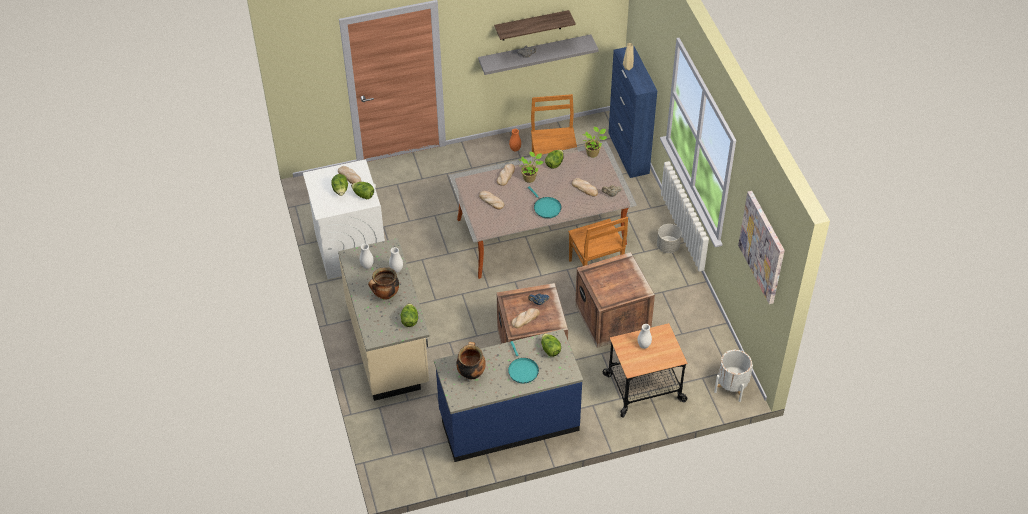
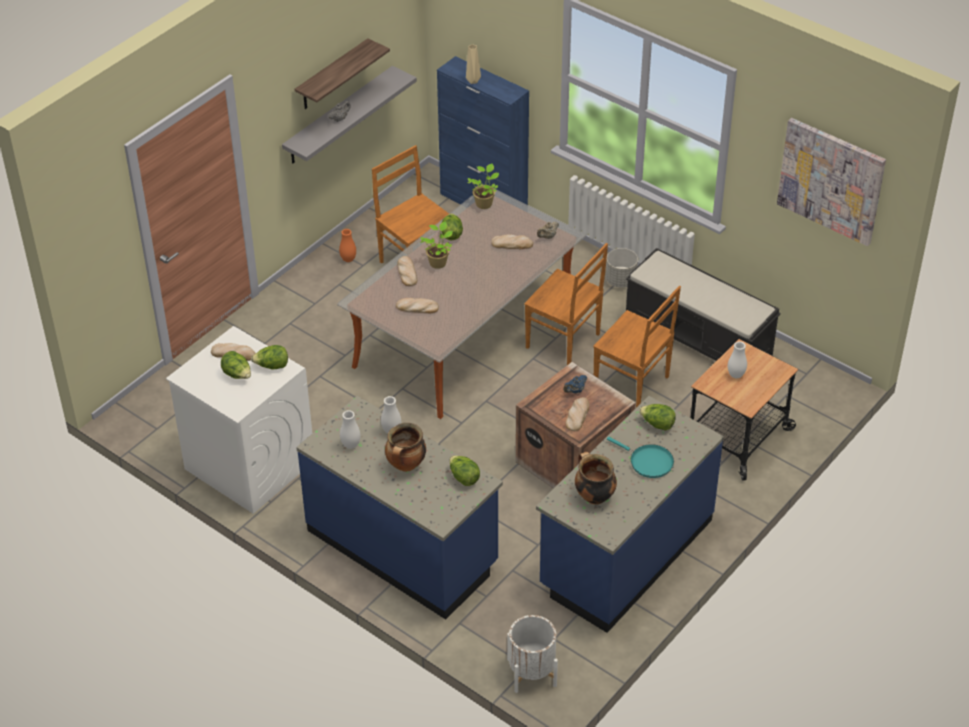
camera: 35 degrees left, 5 degrees down
beige counter [338,238,430,401] -> blue counter [296,396,503,619]
turquoise frying pan [528,186,561,218] -> none
crate [575,252,655,348] -> brown chair [593,286,681,408]
white planter [714,350,753,402] -> white planter moved to [507,615,558,693]
none -> black bench [626,248,780,361]

